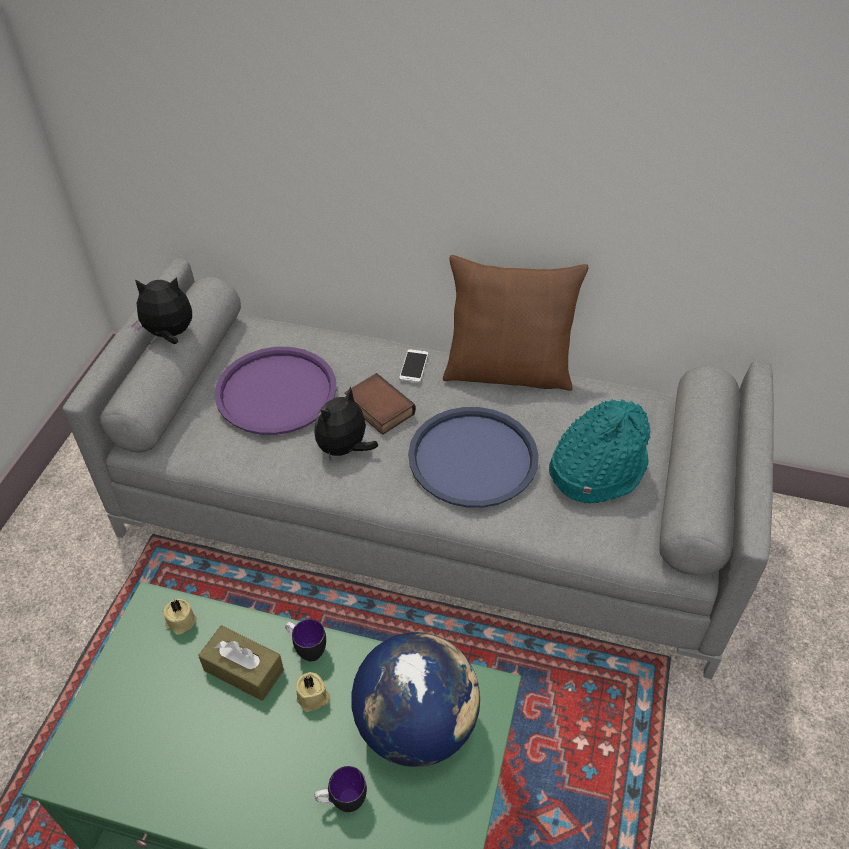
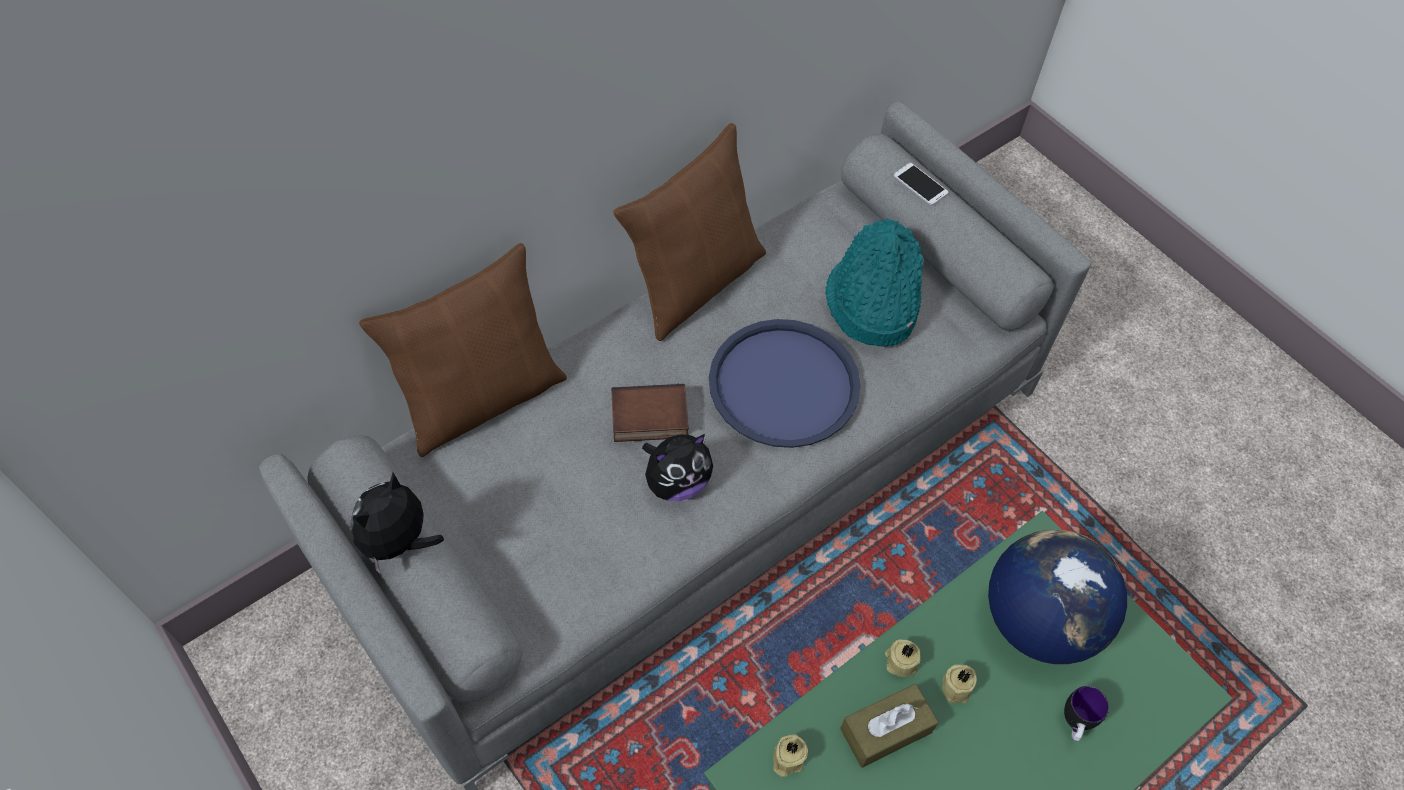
camera: 55 degrees left, 10 degrees up
purple tray [215,347,337,435] -> none
mug [285,619,326,661] -> beige candle [885,640,920,677]
plush toy [314,386,378,463] -> plush toy turned 105 degrees counterclockwise [642,434,713,501]
phone [399,349,428,383] -> phone moved to [894,163,948,205]
none -> brown pillow [359,243,567,457]

